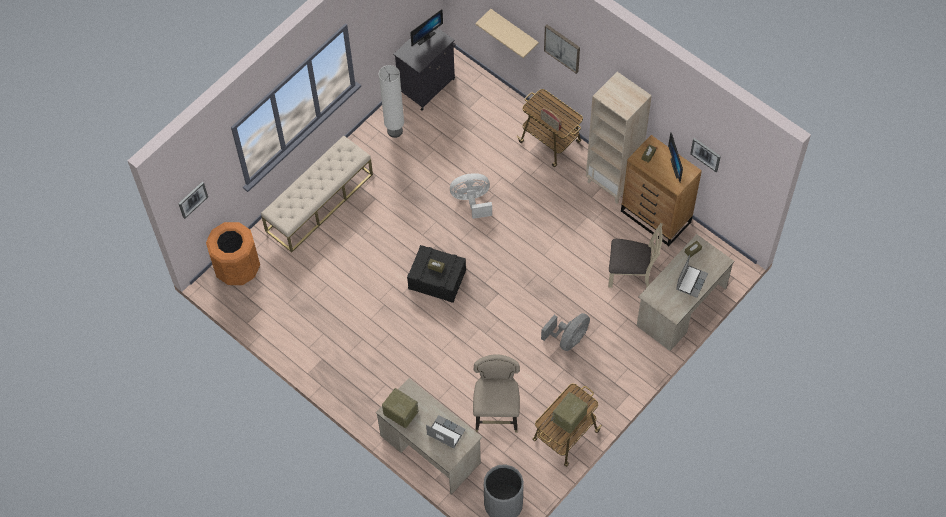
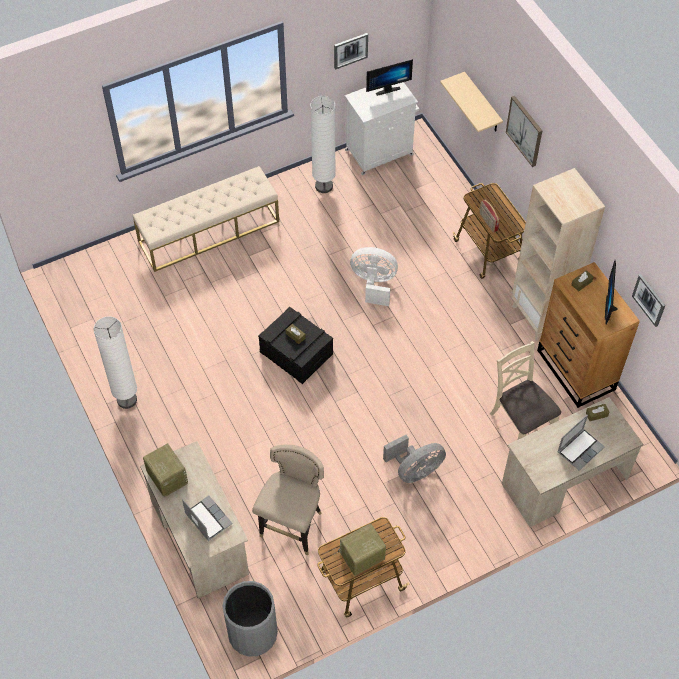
camera: 20 degrees right, 5 degrees down
picture [178,182,208,219] -> picture moved to [334,33,368,70]
orange trash can [206,222,260,285] -> none
black cabinet [393,28,456,111] -> white cabinet [345,82,419,175]
beige chair [608,223,663,288] -> beige chair turned 150 degrees counterclockwise [490,341,561,439]
none -> white floor lamp [93,316,137,409]

